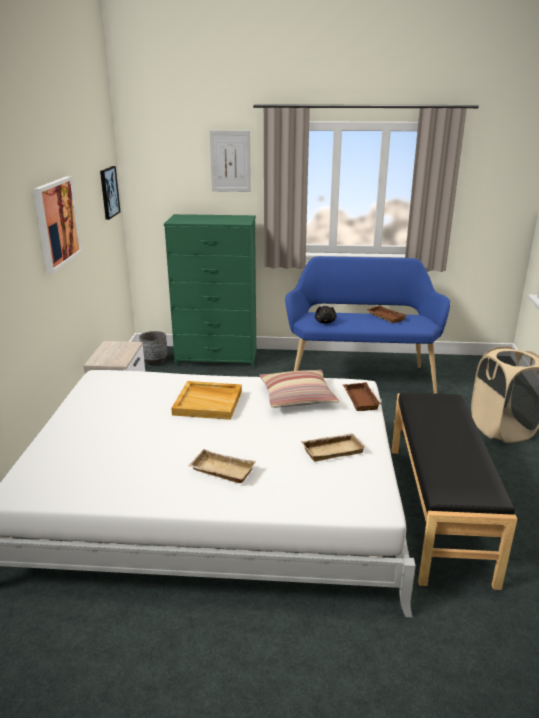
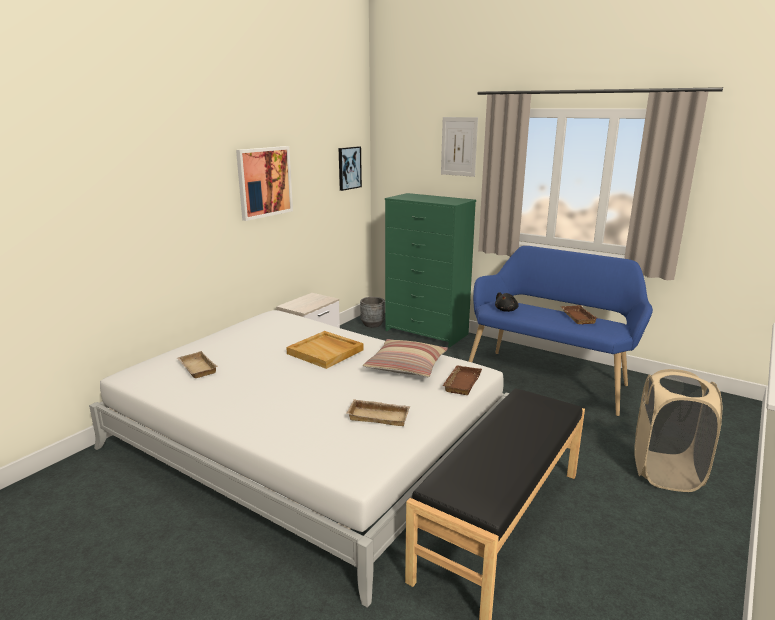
camera: 30 degrees right, 5 degrees down
beige tray [188,449,256,483] -> beige tray moved to [177,351,218,378]

